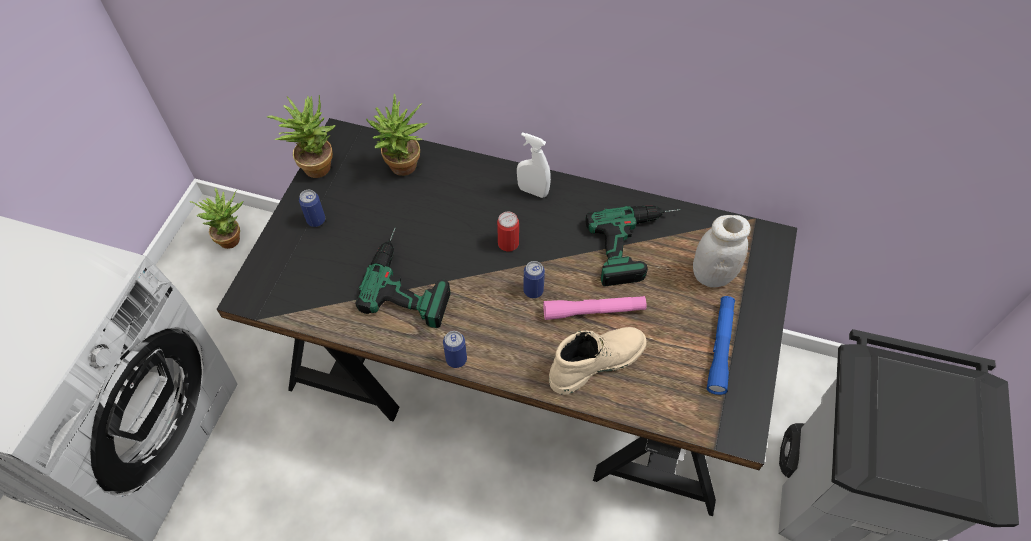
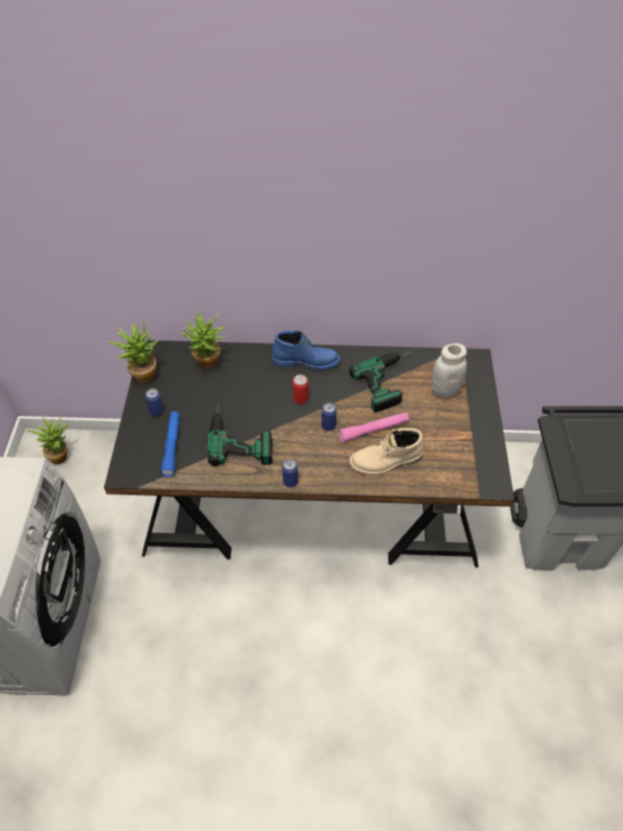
camera: 15 degrees left, 5 degrees down
white spray bottle [517,132,551,198] -> blue boot [272,330,340,370]
beige boot [549,327,647,395] -> beige boot turned 150 degrees counterclockwise [349,428,424,475]
blue flashlight [707,296,735,395] -> blue flashlight moved to [160,411,180,477]

